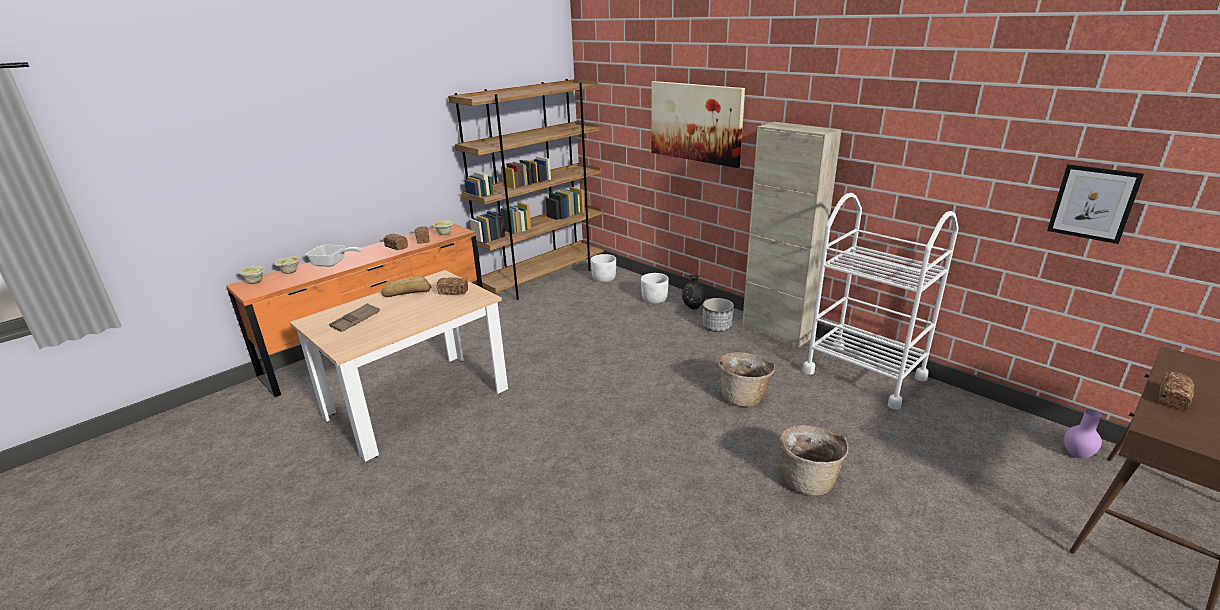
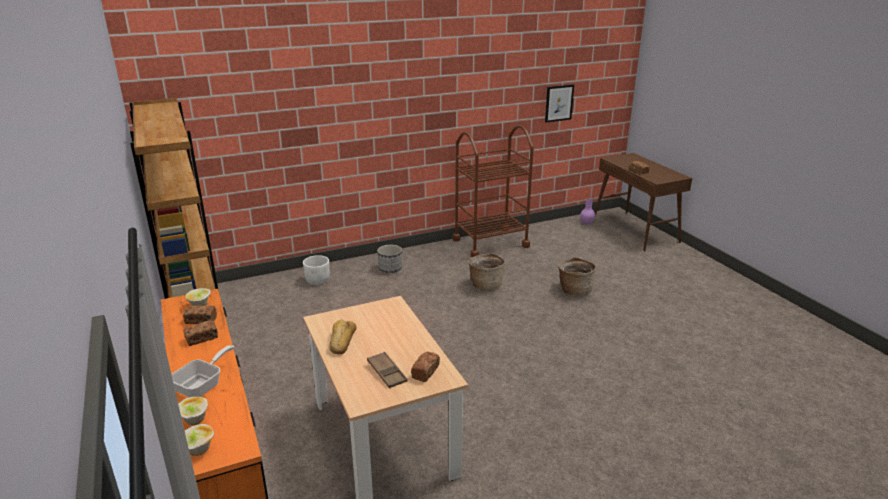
camera: 70 degrees left, 0 degrees up
bread [437,277,468,295] -> bread moved to [411,352,440,382]
white planter [591,254,616,282] -> none
picture [651,81,745,168] -> none
black vase [682,275,706,309] -> none
beige cabinet [742,122,842,348] -> none
white cart [802,193,959,410] -> brown cart [453,125,534,257]

